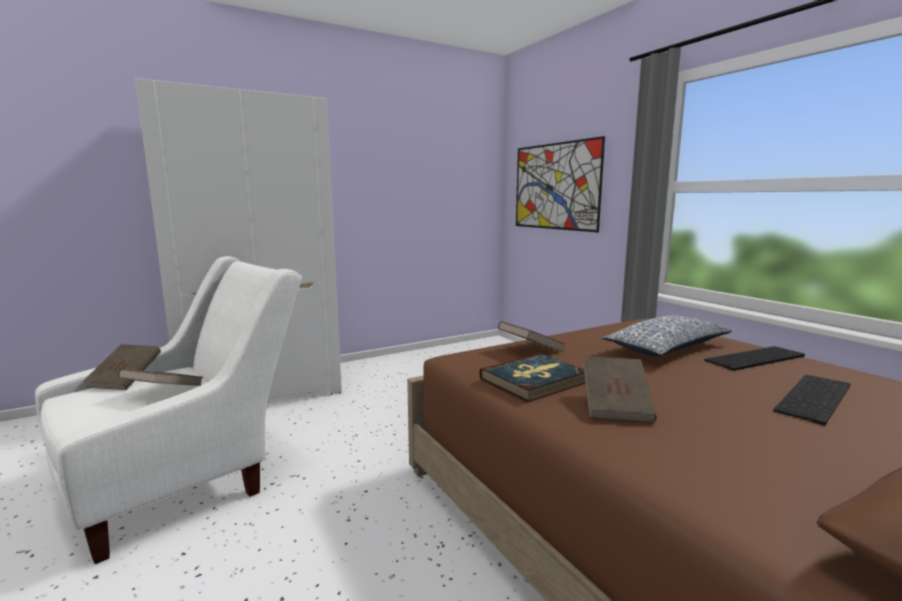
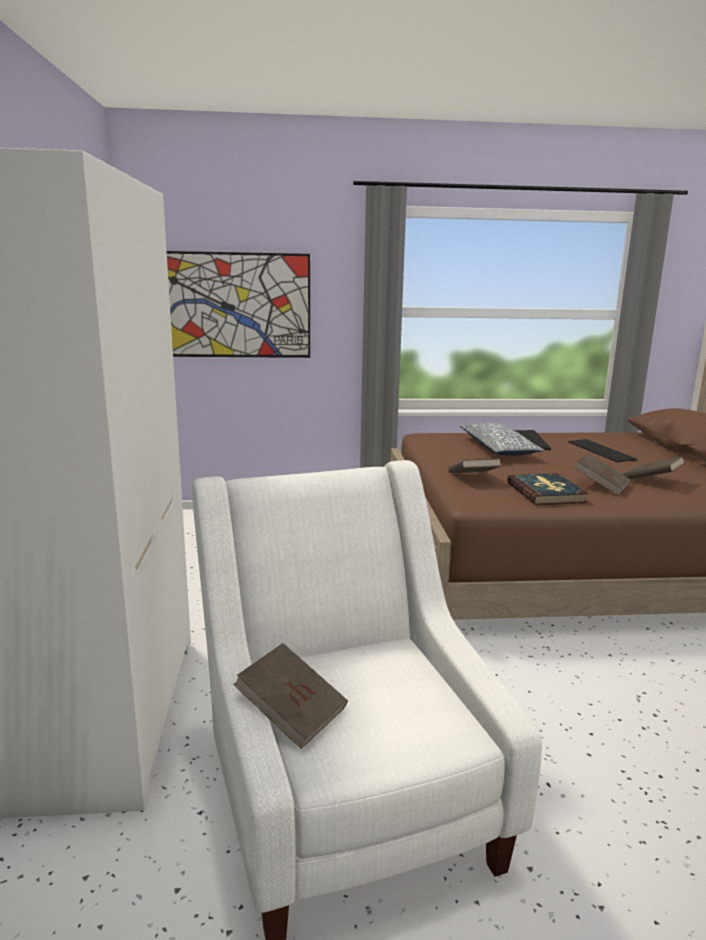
camera: 65 degrees left, 5 degrees up
brown book [118,369,203,386] -> brown book moved to [622,456,685,479]

